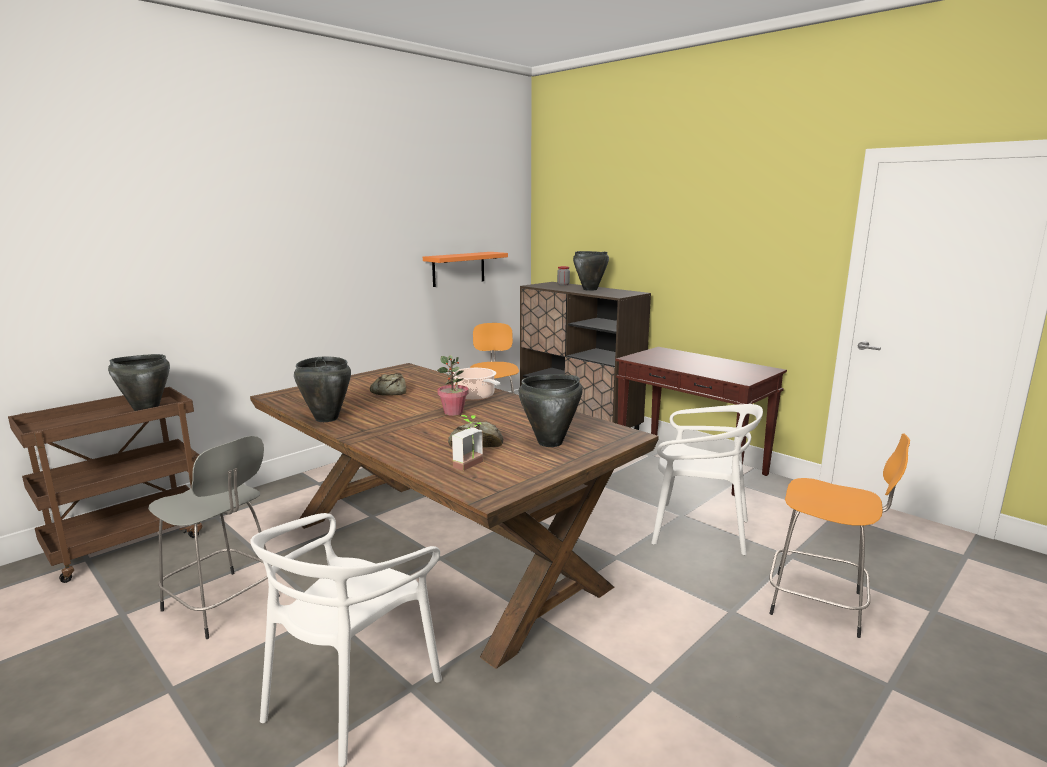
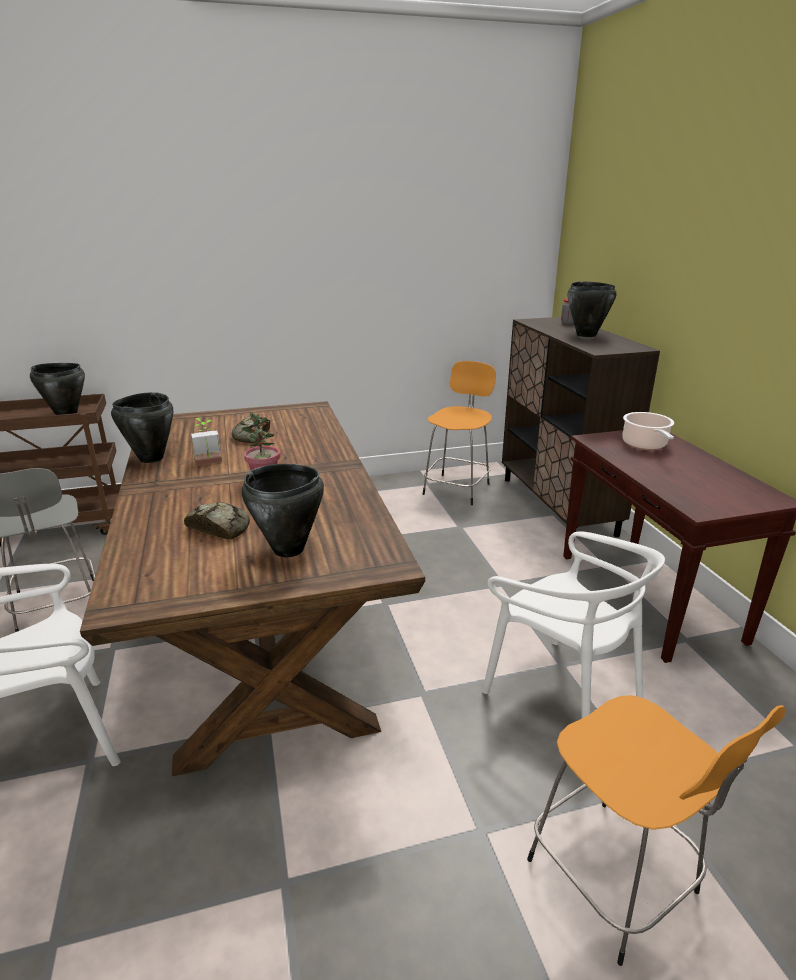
camera: 30 degrees right, 10 degrees up
orange shelf [423,252,508,287] -> none
potted plant [452,415,483,471] -> potted plant moved to [191,418,222,466]
cooking pot [453,368,500,401] -> cooking pot moved to [622,412,674,450]

